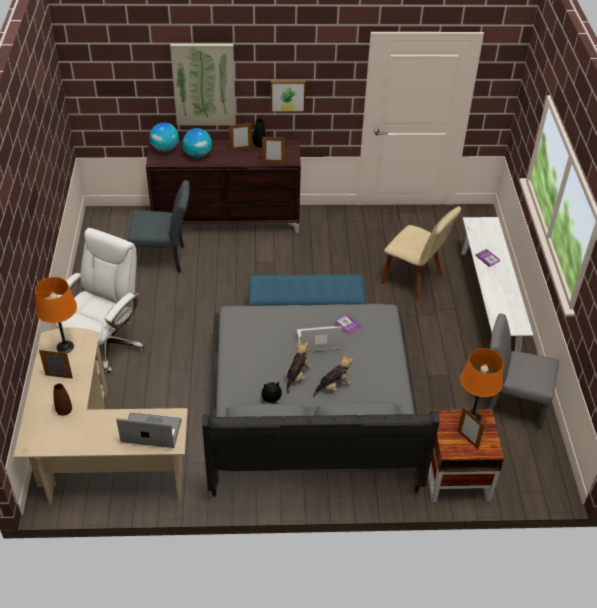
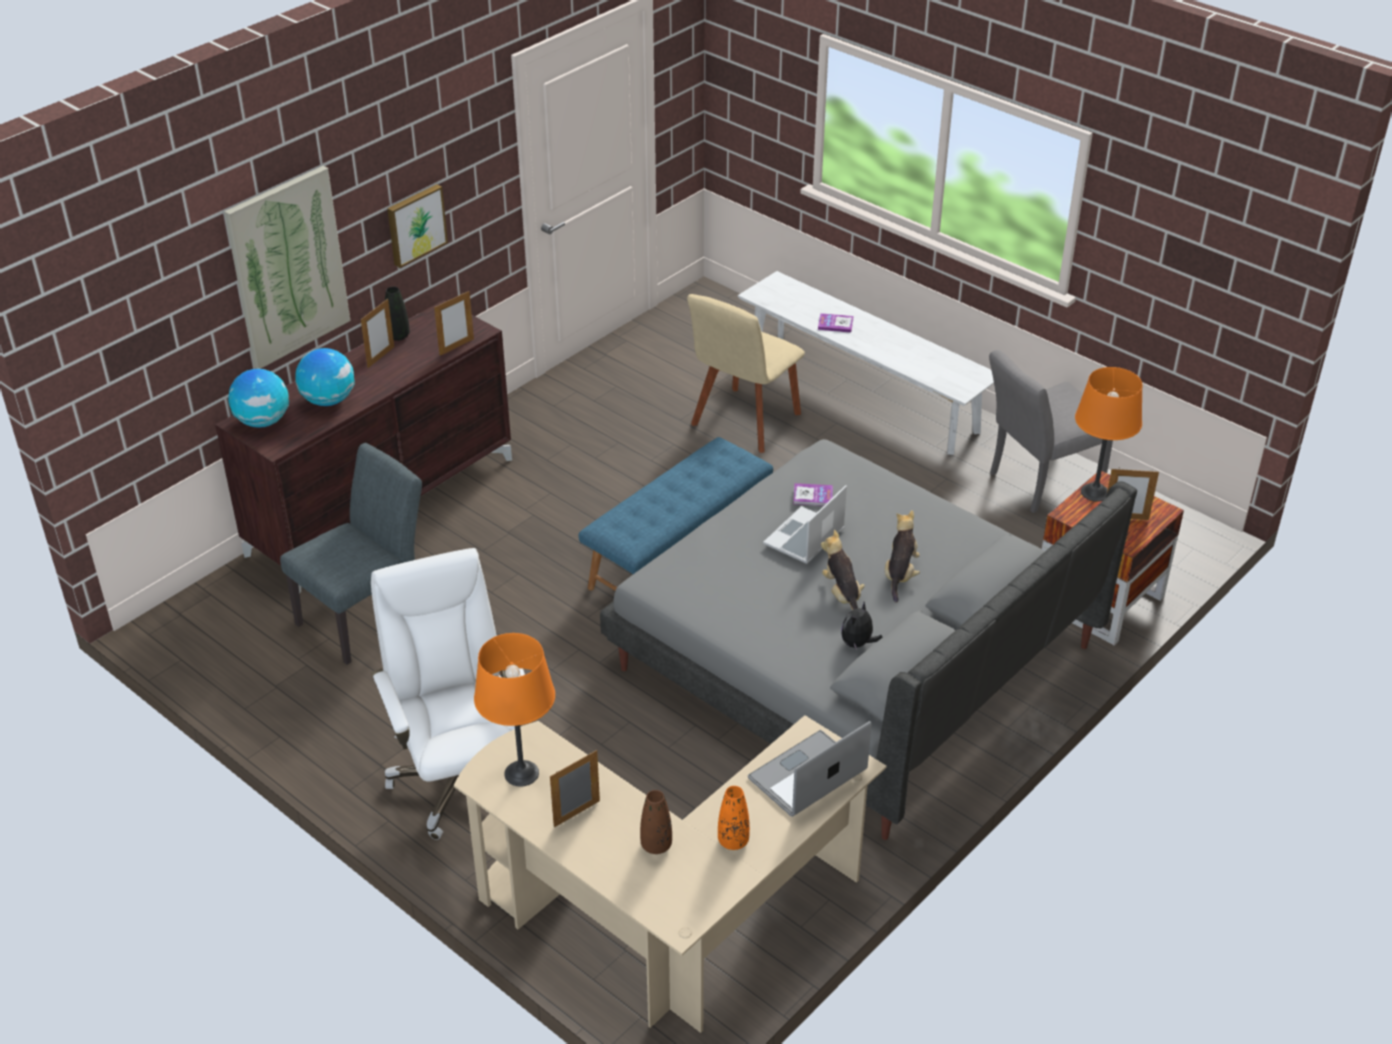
camera: 45 degrees left, 5 degrees down
beige chair [381,206,461,302] -> beige chair turned 135 degrees clockwise [687,294,805,453]
none -> orange vase [718,786,750,850]

